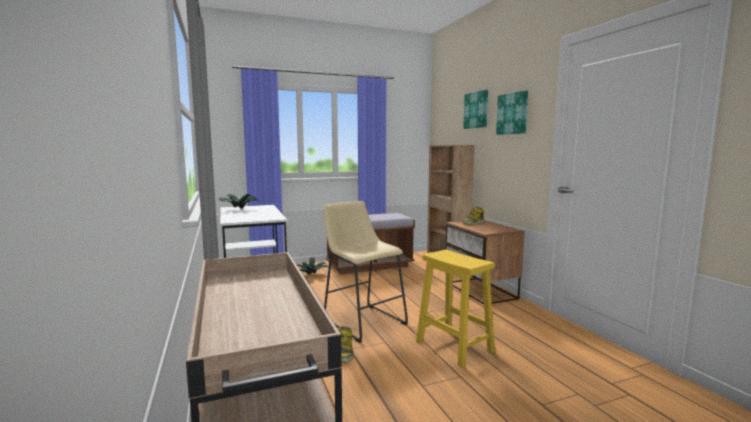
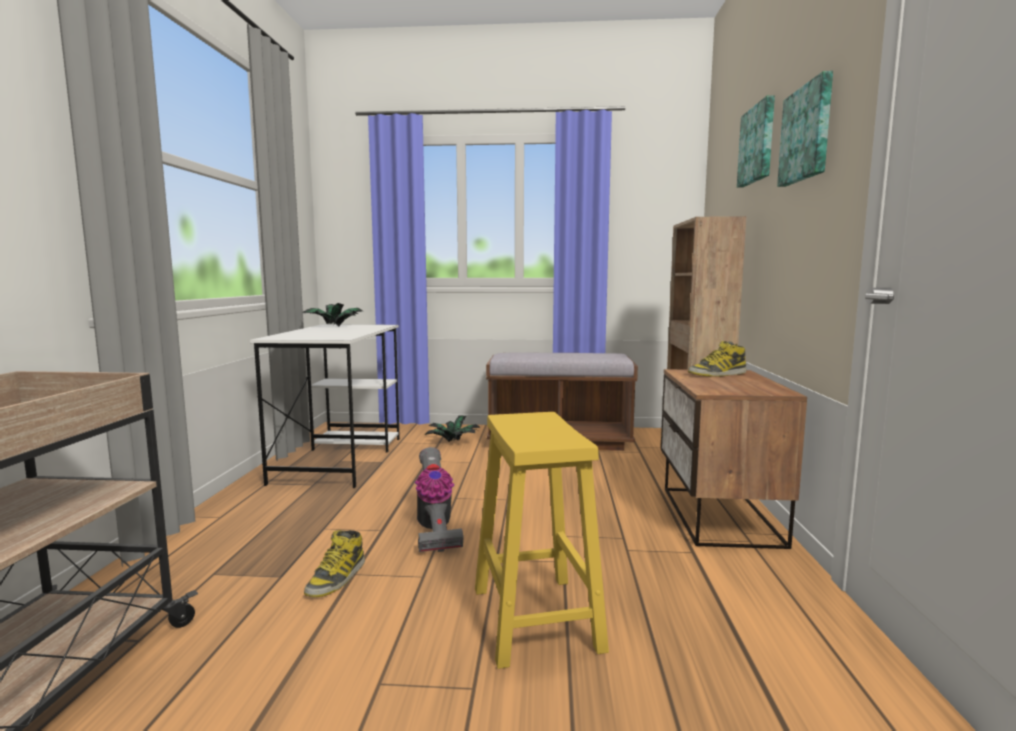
camera: 25 degrees right, 0 degrees up
beige stool [324,201,408,343] -> vacuum cleaner [415,447,464,552]

